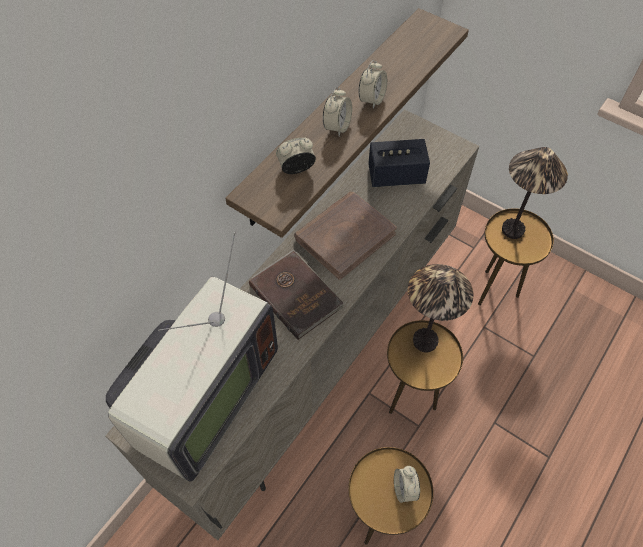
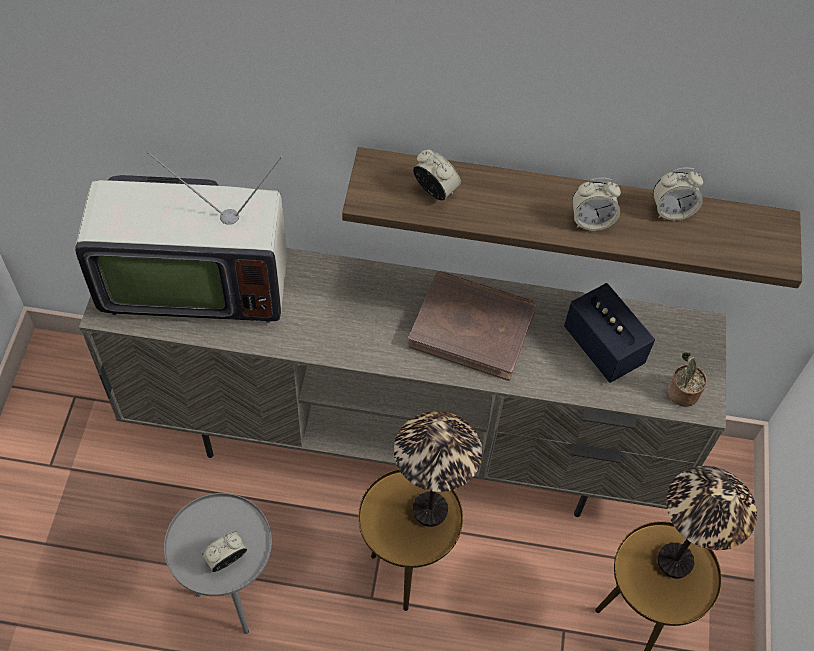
camera: 60 degrees right, 0 degrees up
brown book [249,249,344,340] -> none
alarm clock [323,87,352,136] -> alarm clock moved to [653,168,703,221]
brown side table [349,447,434,545] -> grey side table [164,493,272,634]
none -> potted plant [667,352,707,407]

